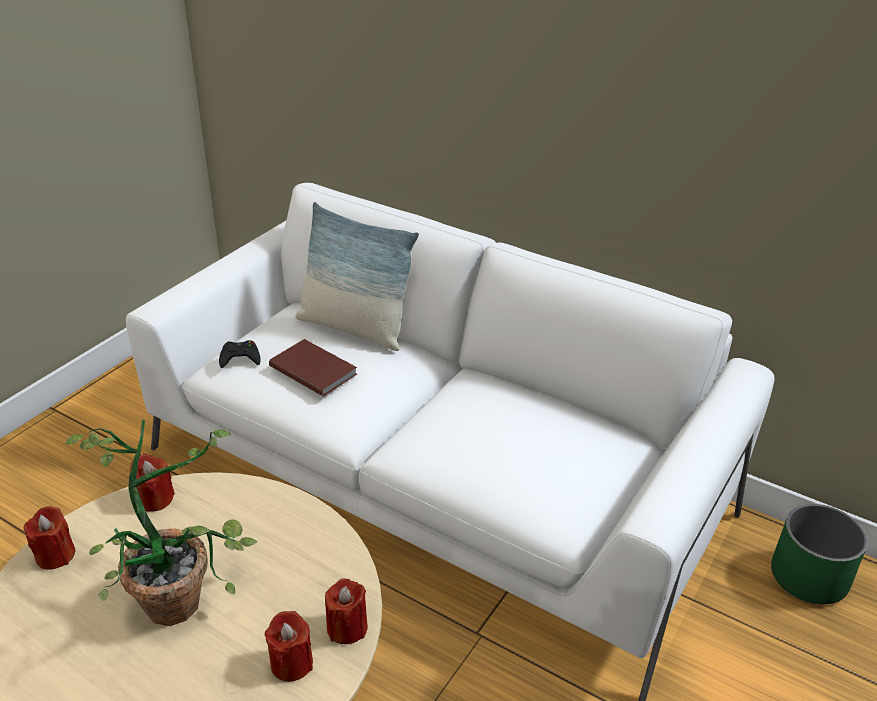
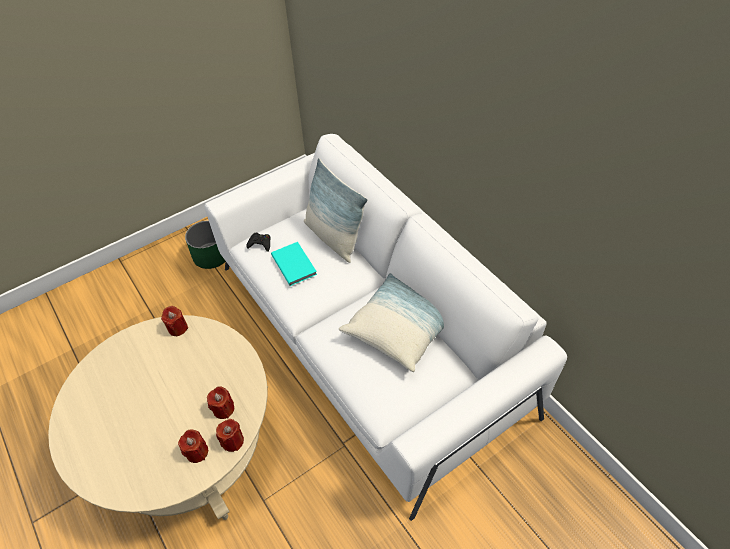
camera: 25 degrees right, 15 degrees up
red candle [24,506,75,570] -> red candle moved to [207,386,234,419]
potted plant [65,420,257,626] -> none
brown book [269,339,357,397] -> turquoise book [271,242,317,286]
green planter [771,504,868,605] -> green planter moved to [185,221,225,269]
none -> pillow [339,273,444,372]

